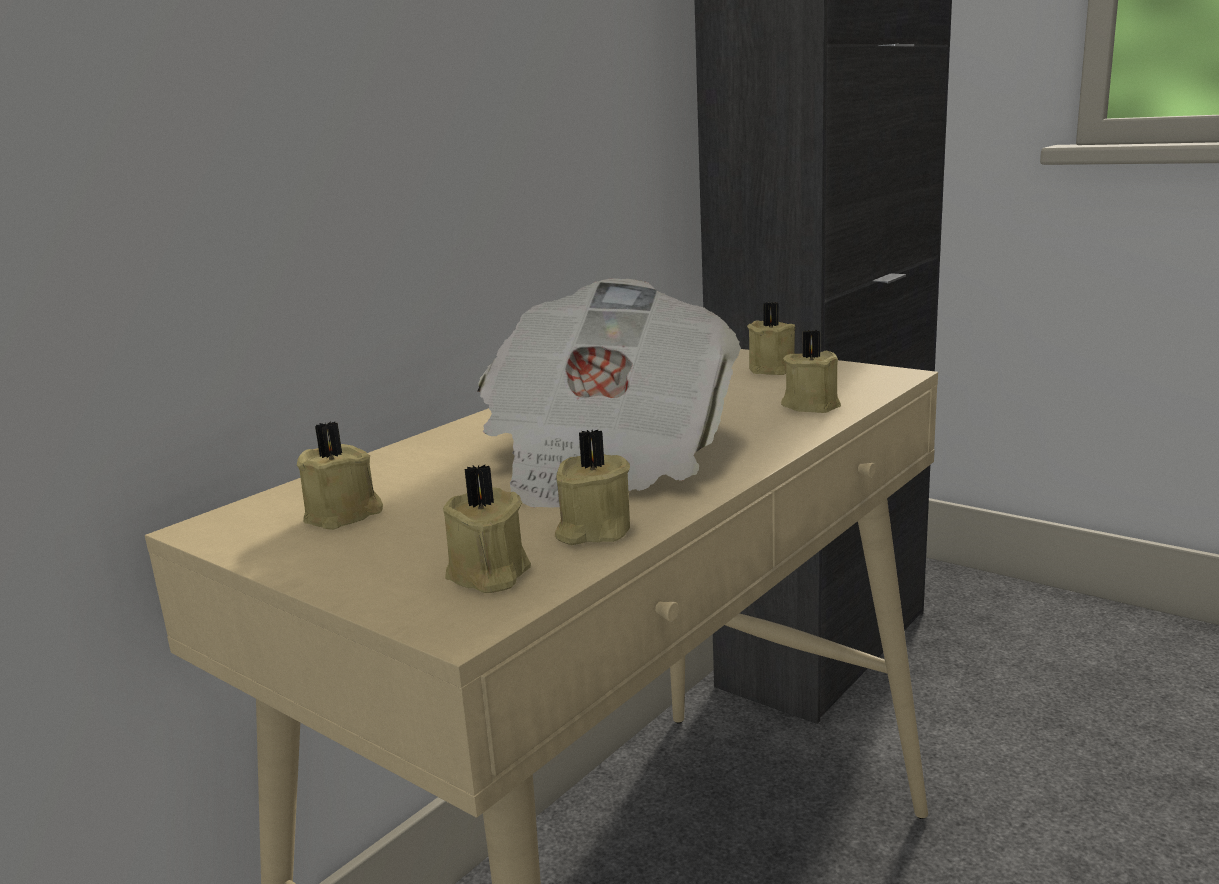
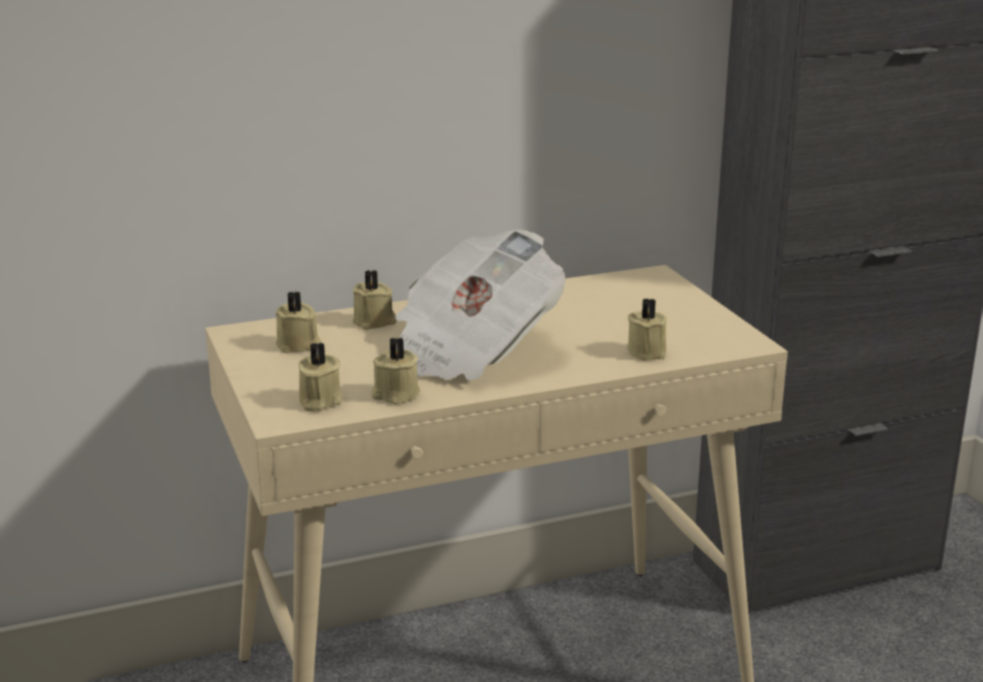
camera: 30 degrees right, 5 degrees up
beige candle [747,302,795,375] -> beige candle moved to [353,270,397,330]

